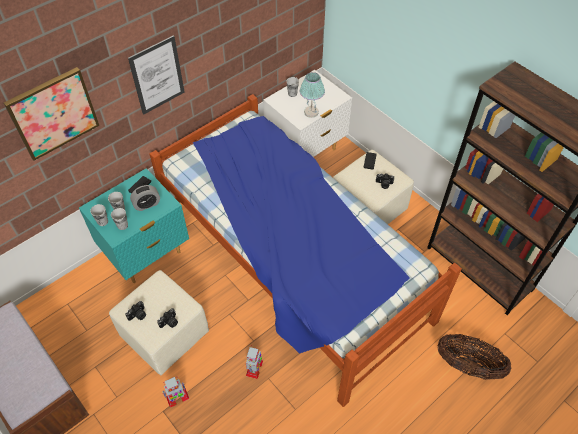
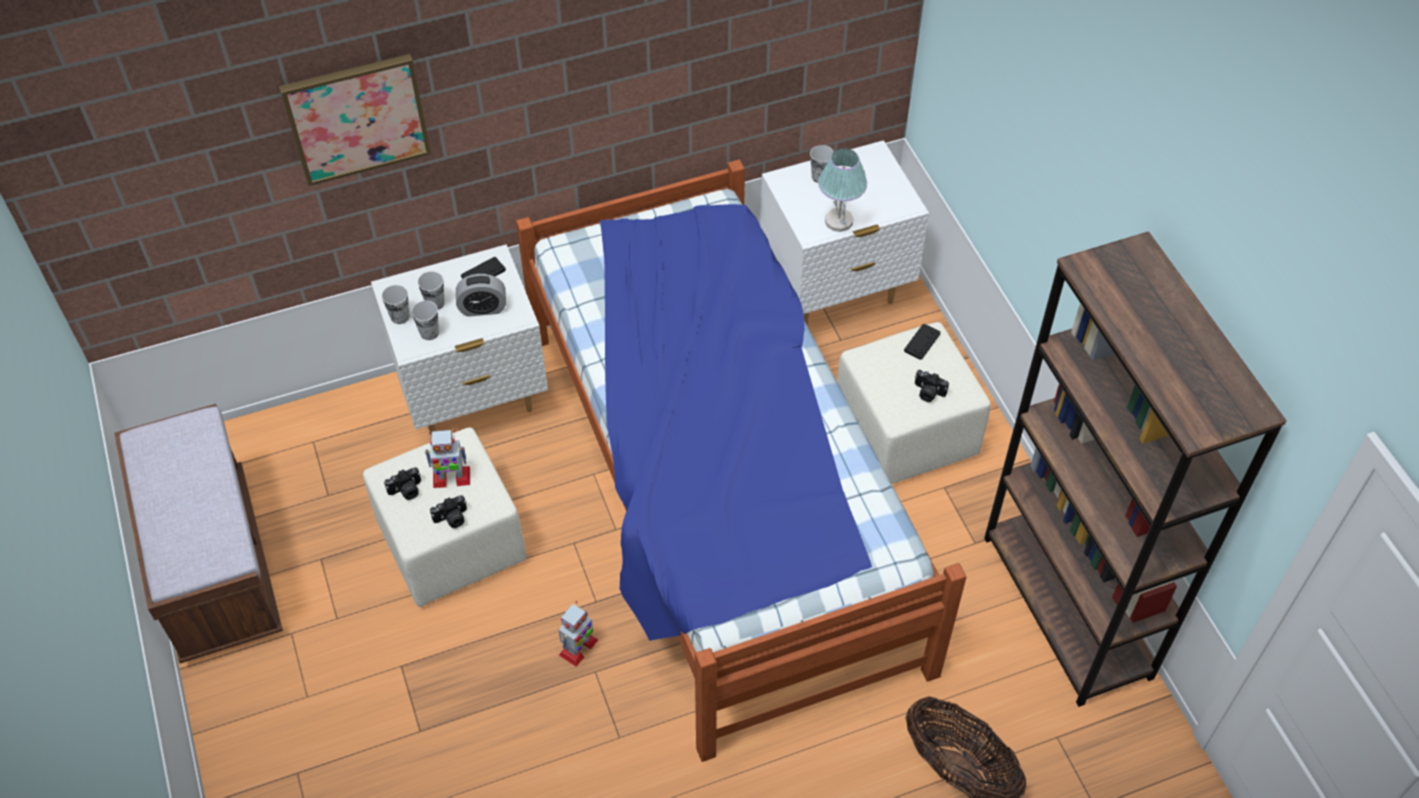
camera: 20 degrees right, 0 degrees up
turquoise nightstand [79,168,189,283] -> white nightstand [371,244,548,437]
picture [128,35,185,115] -> none
toy robot [162,377,190,407] -> toy robot moved to [425,430,470,488]

